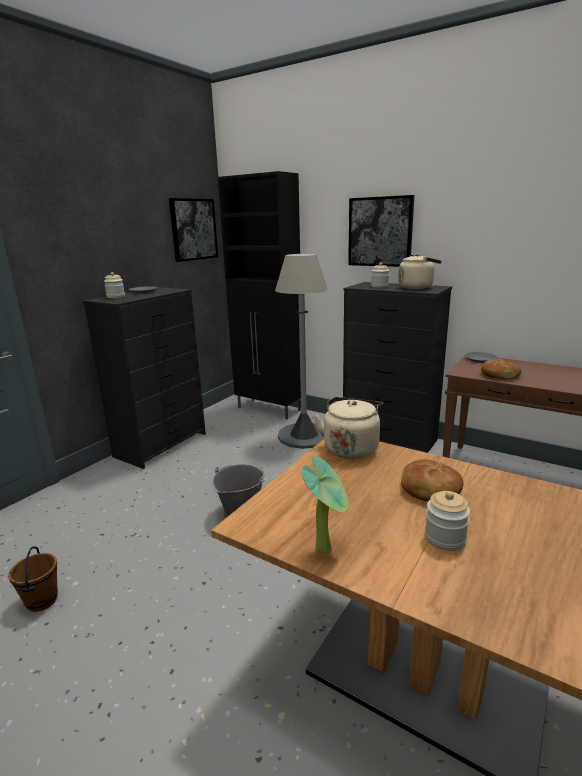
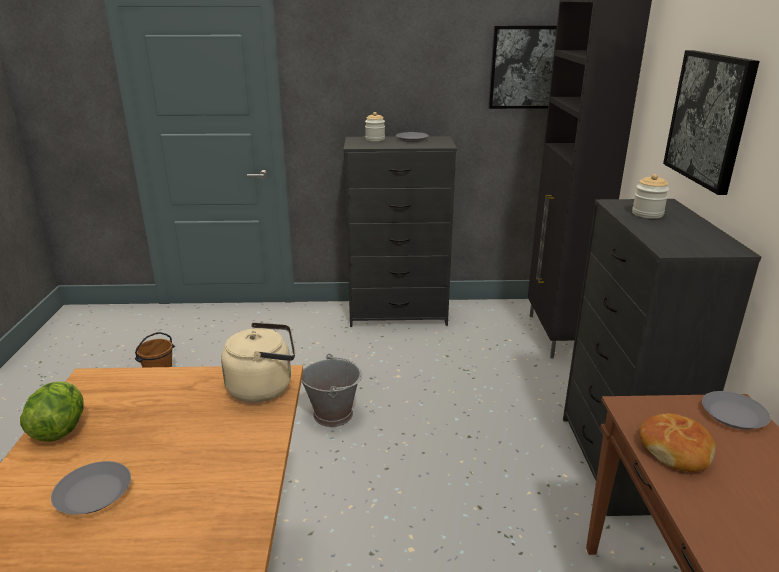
camera: 55 degrees right, 5 degrees up
grey floor lamp [275,254,327,449] -> none
potted plant [301,457,349,554] -> lettuce [20,381,84,442]
beige kettle [398,254,442,289] -> none
bread [401,459,463,501] -> none
jar [425,491,470,551] -> grey plate [51,461,131,514]

